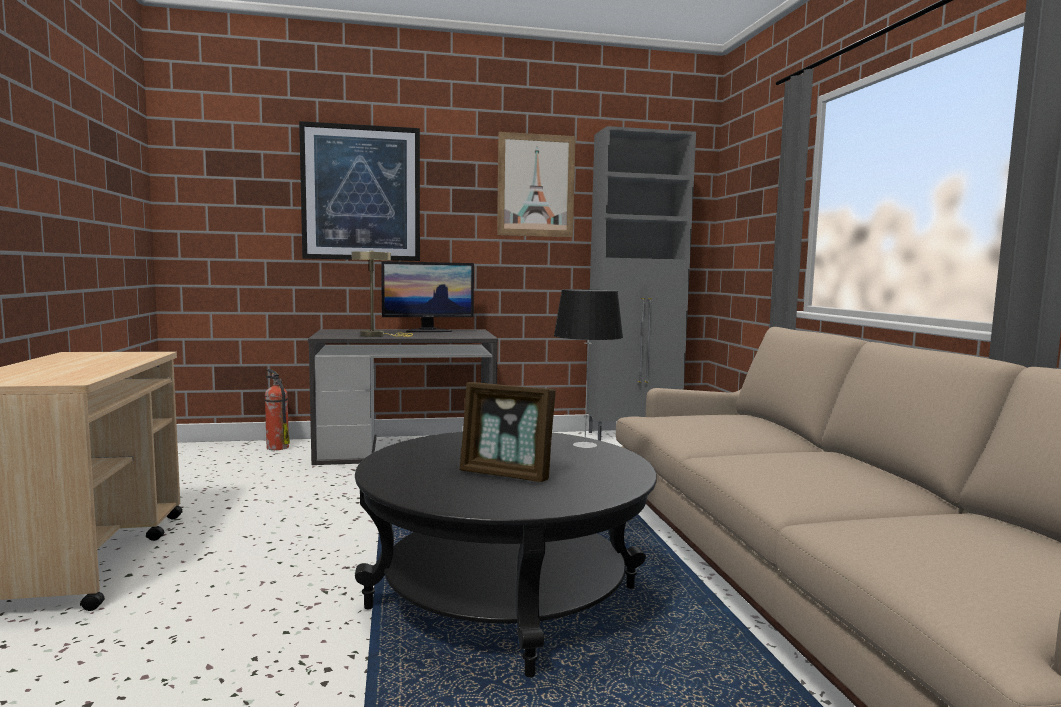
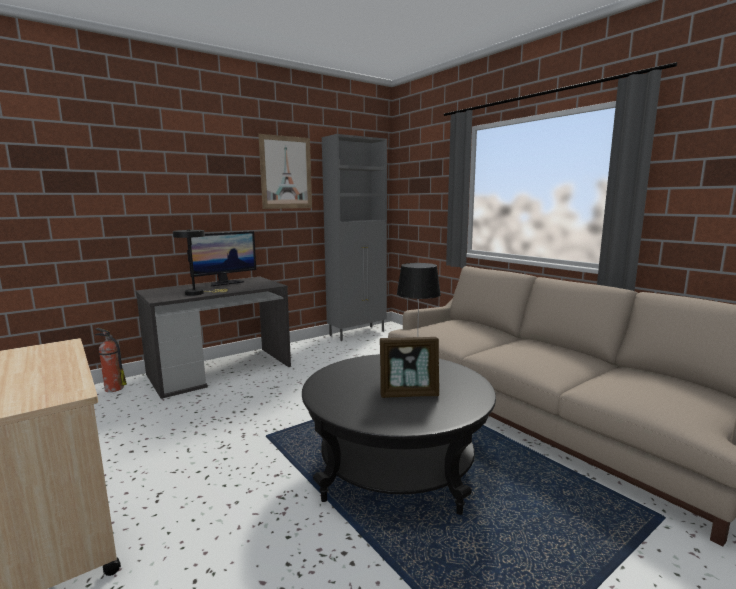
camera: 25 degrees left, 5 degrees up
picture [299,121,420,261] -> none
beige table lamp [352,251,413,337] -> black table lamp [173,229,228,296]

